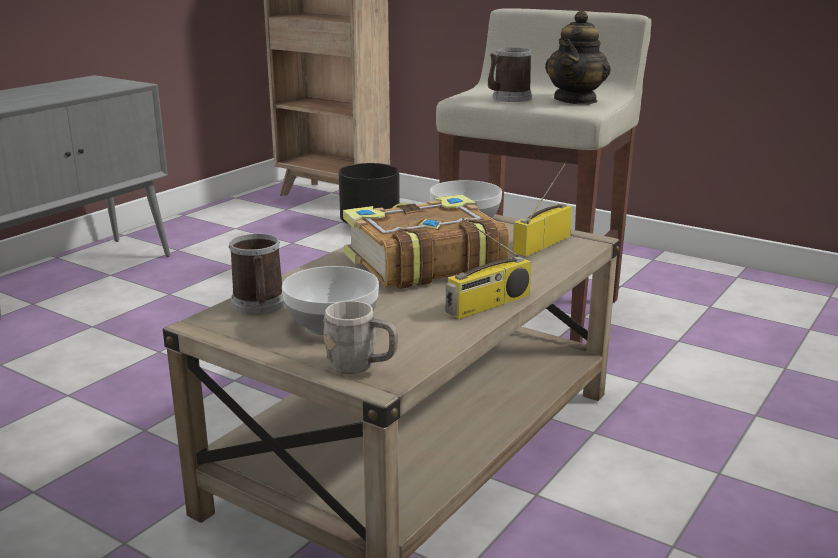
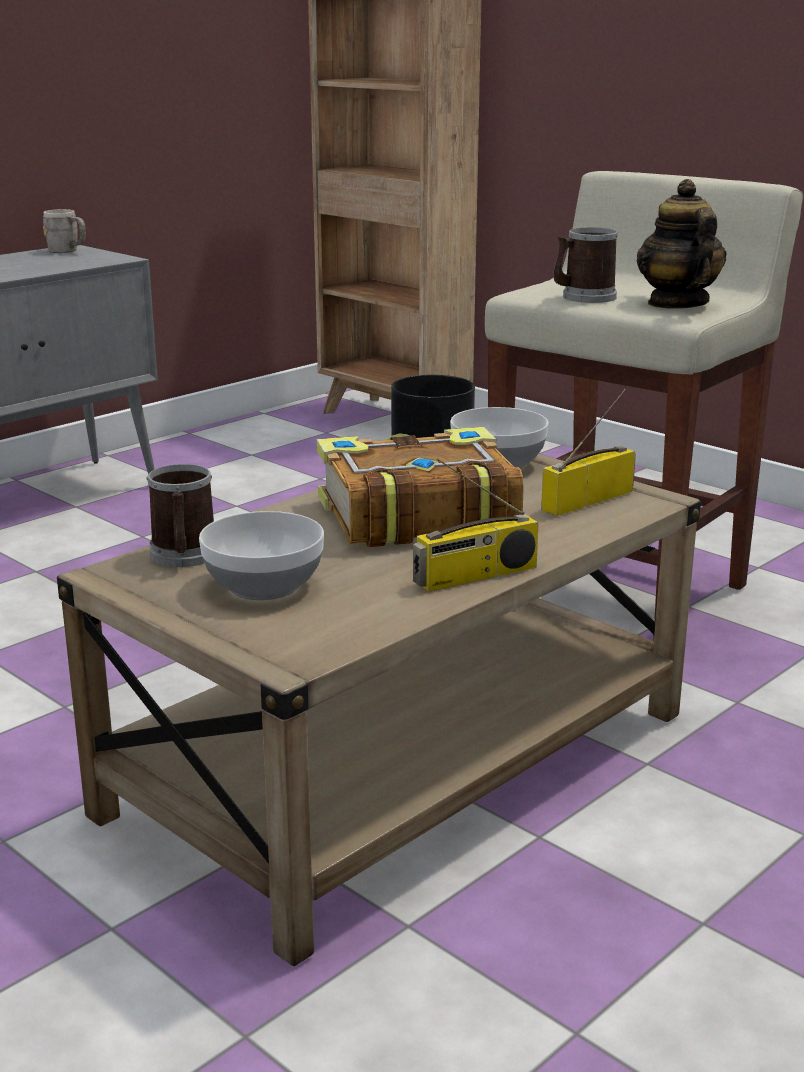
camera: 10 degrees right, 0 degrees up
grey mug [323,301,398,374] -> grey mug moved to [43,209,86,253]
teapot [545,10,611,105] -> teapot turned 135 degrees clockwise [636,179,727,309]

